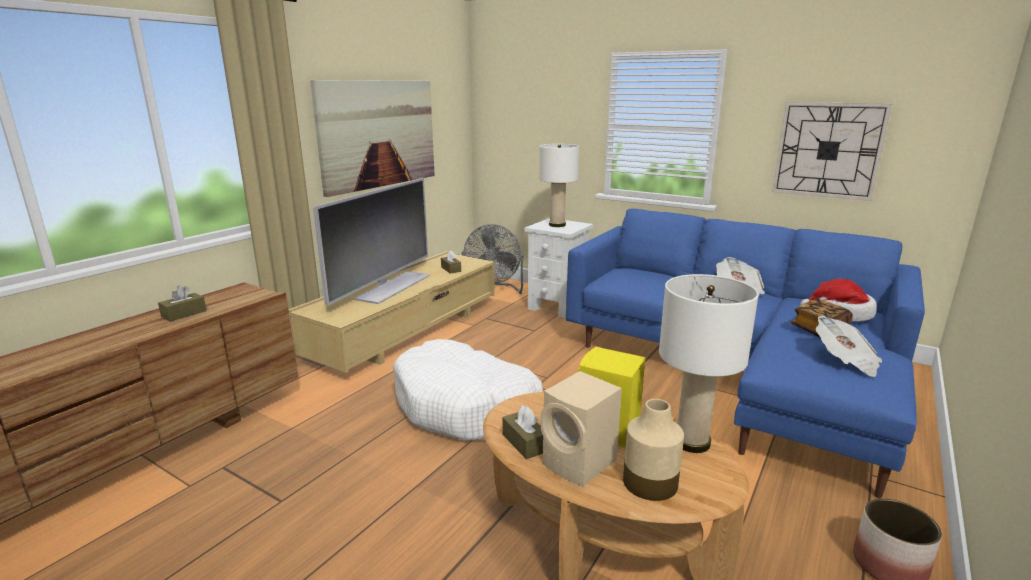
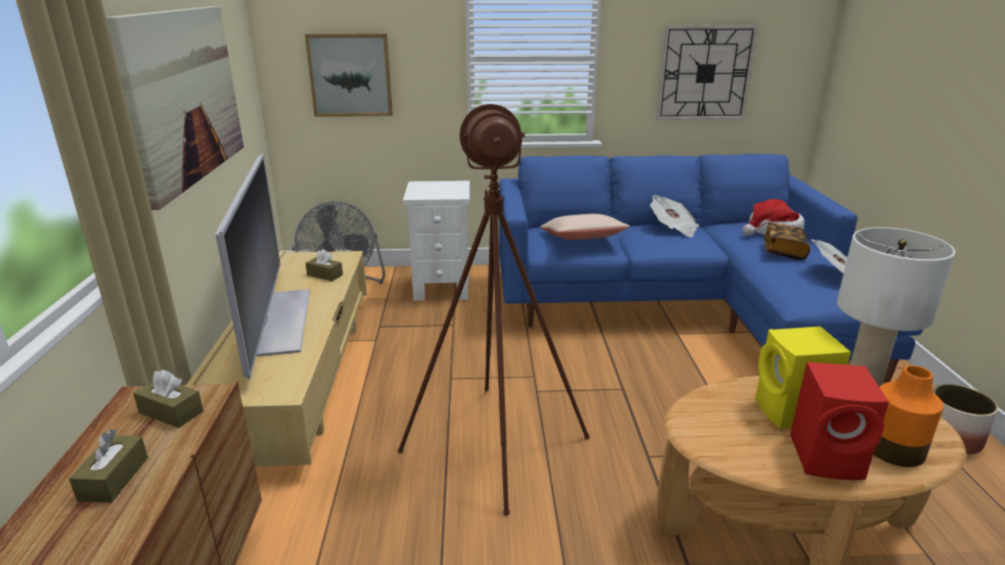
camera: 35 degrees left, 5 degrees up
white dog bed [393,339,543,441] -> brown floor lamp [397,104,590,515]
brown tissue box [502,406,543,459] -> brown tissue box moved to [133,370,203,428]
white table lamp [539,144,579,227] -> none
beige speaker [541,371,622,487] -> red speaker [790,362,889,480]
beige vase [623,399,684,501] -> orange vase [873,365,944,467]
none -> picture [305,34,393,117]
none -> beige pillow [540,214,630,240]

